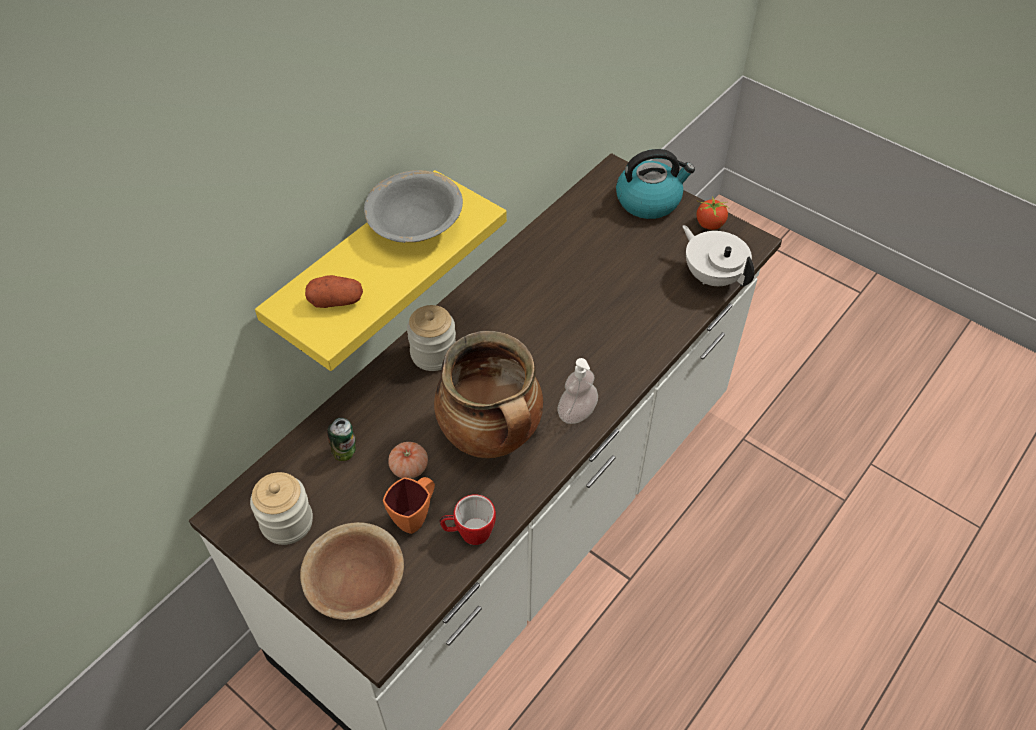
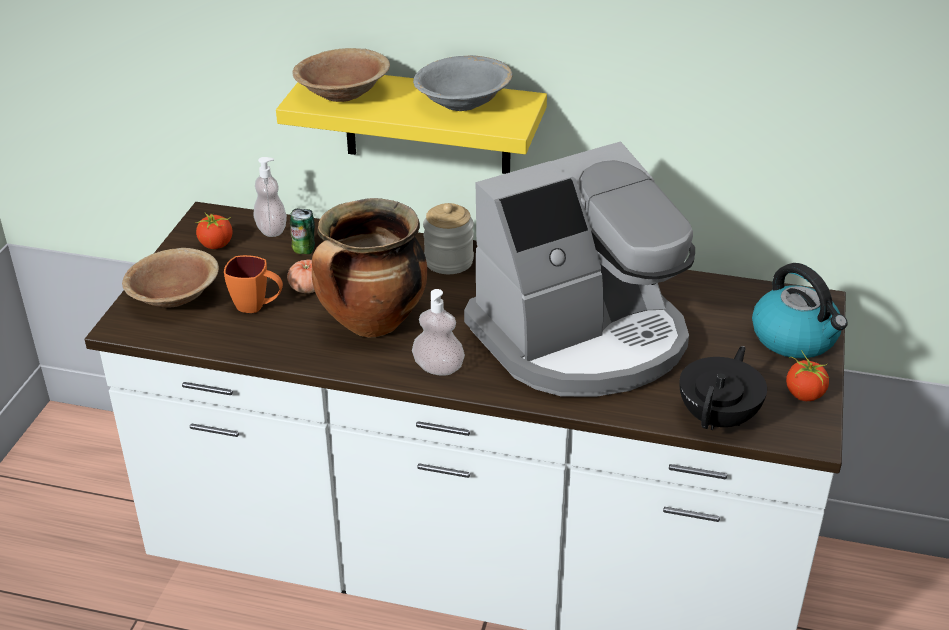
camera: 65 degrees right, 15 degrees down
jar [250,472,313,545] -> tomato [195,213,232,249]
potato [305,275,363,308] -> brown bowl [292,48,390,102]
mug [440,494,496,545] -> none
white teapot [682,225,755,287] -> black teapot [679,346,767,430]
none -> soap dispenser [253,157,287,237]
none -> coffee machine [464,141,695,397]

